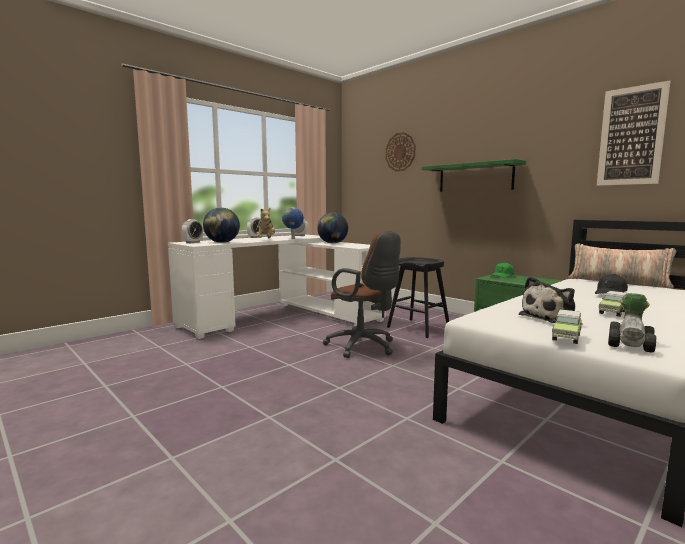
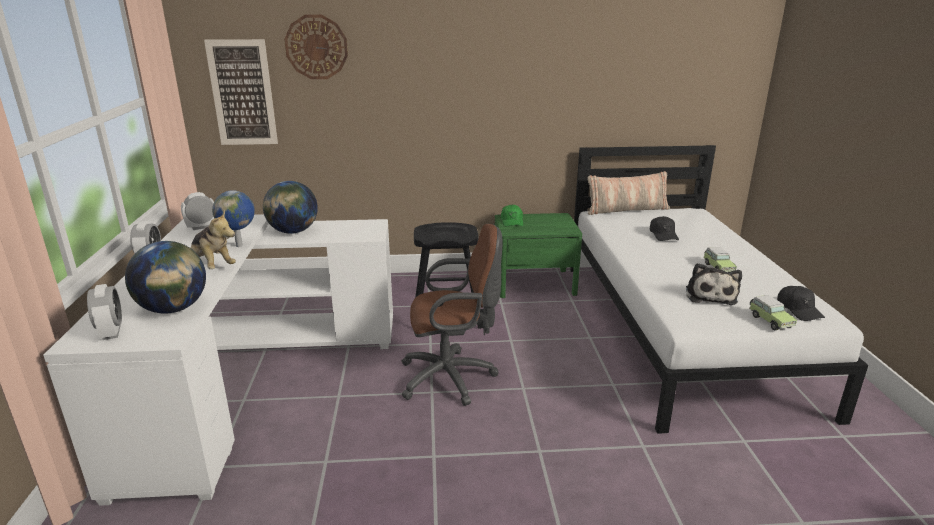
camera: 50 degrees left, 15 degrees up
green shelf [422,159,526,192] -> none
picture [597,80,670,186] -> picture moved to [204,39,278,145]
toy car [608,293,656,353] -> black cap [777,286,825,321]

